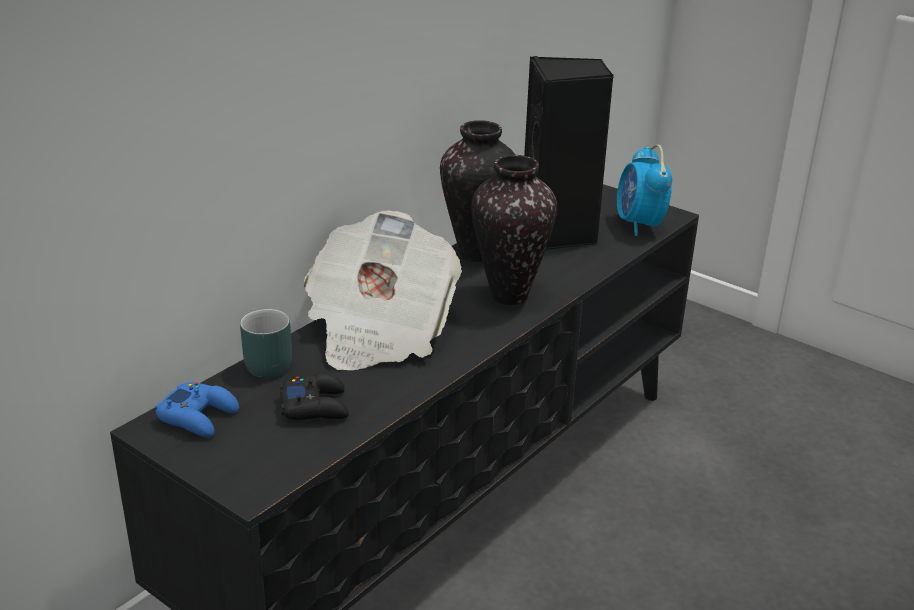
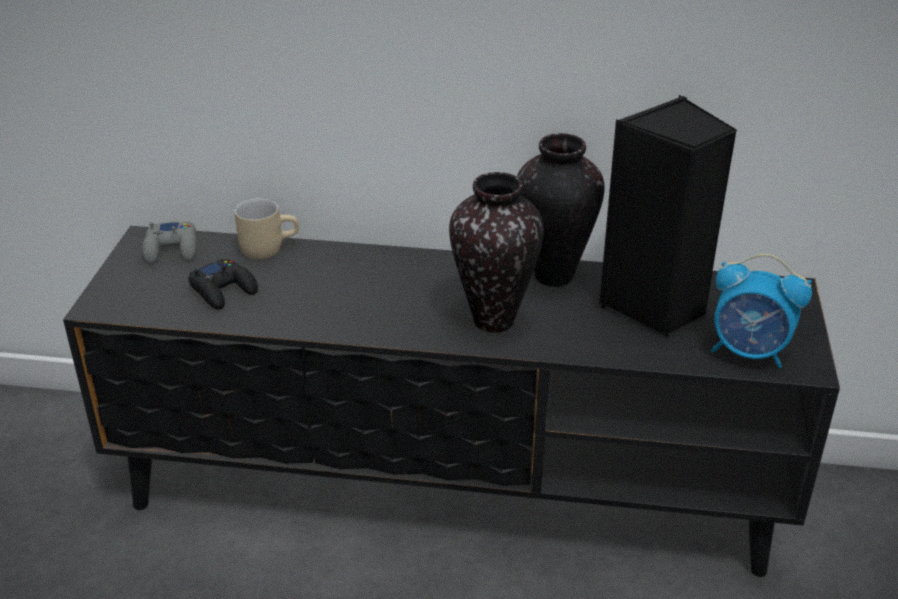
camera: 60 degrees right, 5 degrees up
blue game controller [155,382,239,438] -> grey game controller [142,221,197,264]
turquoise mug [240,309,292,378] -> beige mug [234,198,299,259]
newspaper [304,211,462,370] -> none
alarm clock [617,145,672,236] -> alarm clock turned 120 degrees counterclockwise [711,253,812,368]

